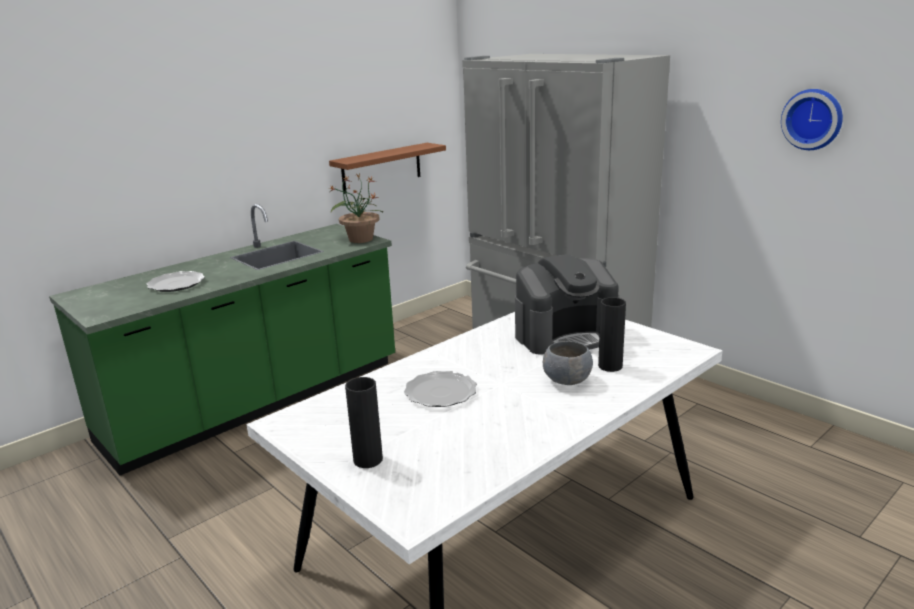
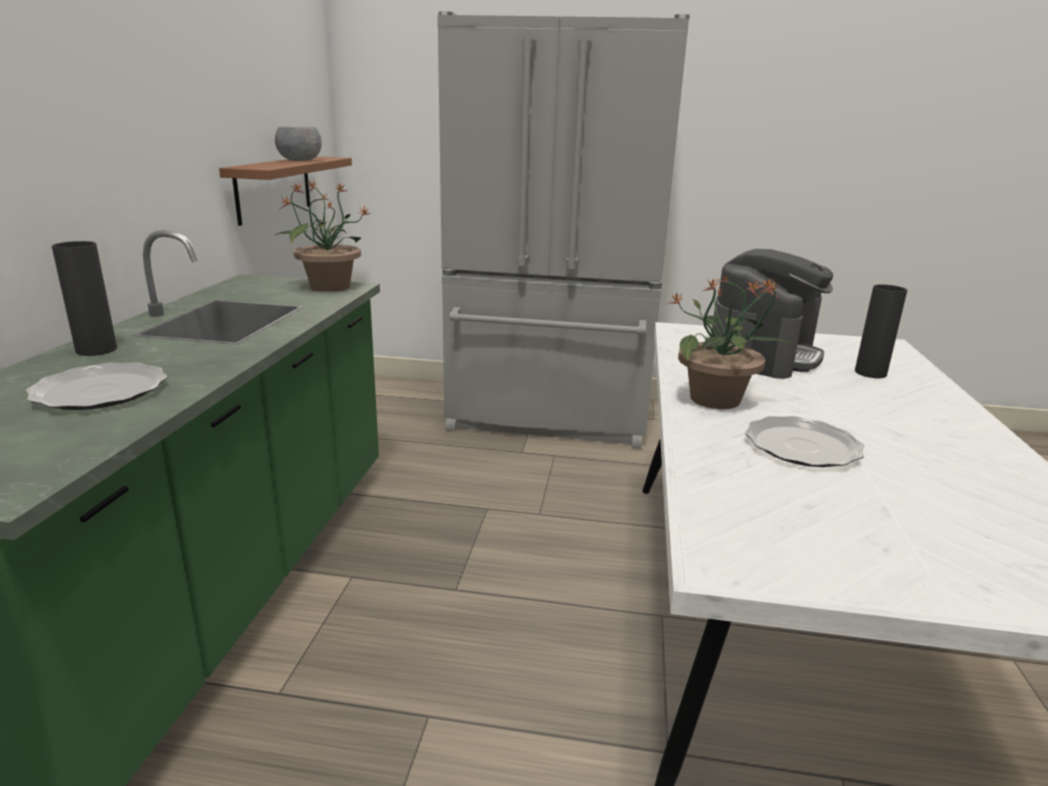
camera: 40 degrees left, 0 degrees up
black vase [345,377,383,468] -> black vase moved to [52,241,117,356]
grey bowl [543,341,593,385] -> grey bowl moved to [275,127,322,161]
wall clock [781,89,843,150] -> none
none -> potted plant [668,276,793,409]

